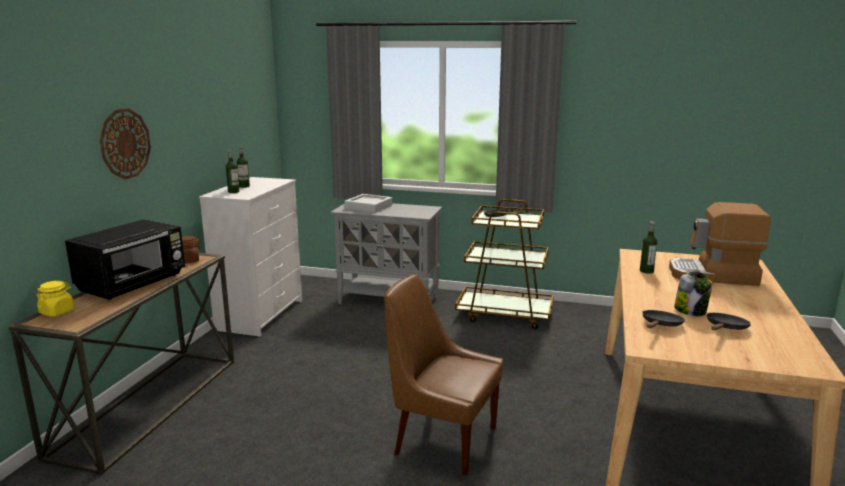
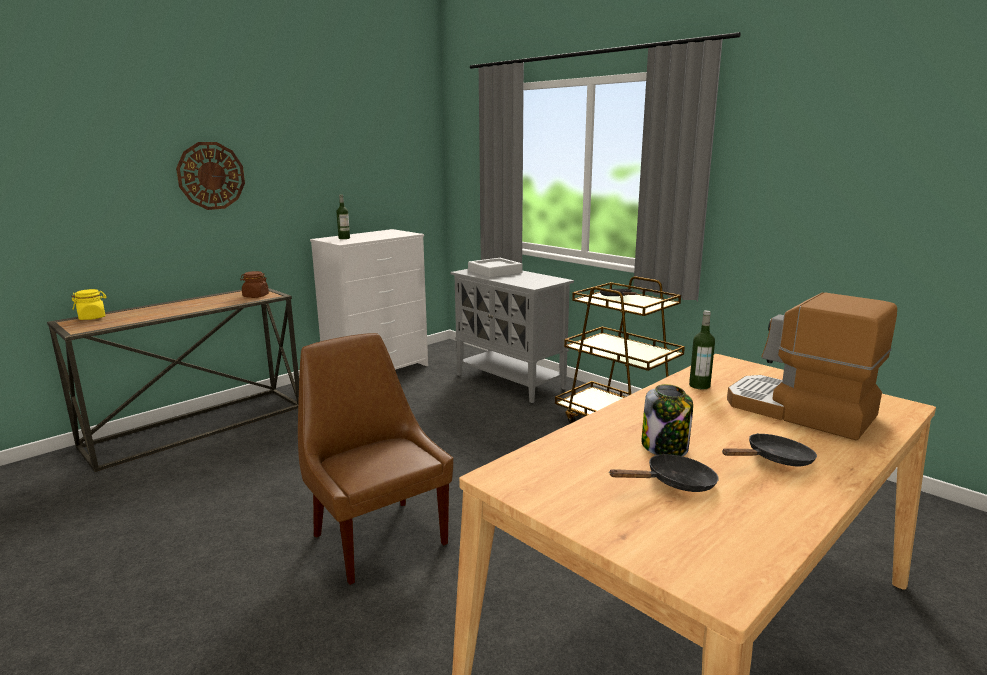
camera: 30 degrees right, 0 degrees up
black microwave [65,219,185,300] -> none
bottle [237,146,250,188] -> none
black frying pan [643,310,684,328] -> black frying pan moved to [722,433,817,467]

